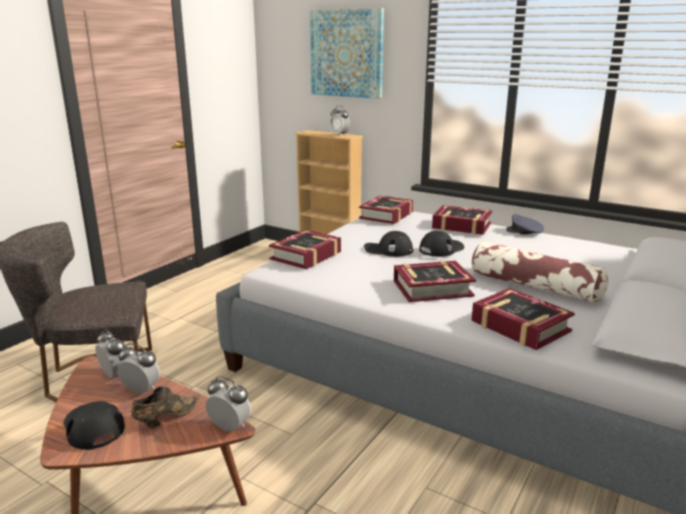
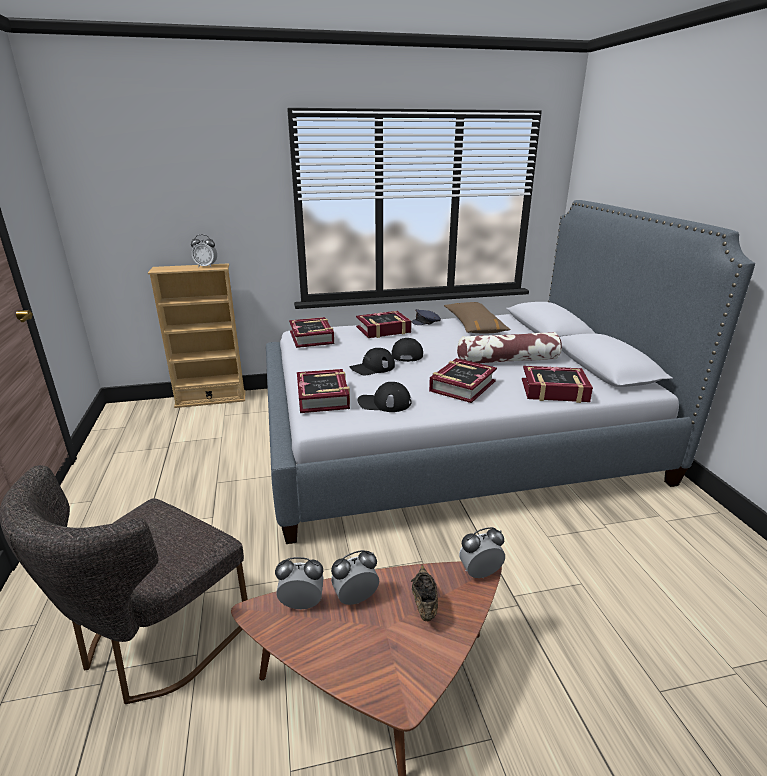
camera: 45 degrees left, 5 degrees up
black cap [64,401,125,450] -> black cap moved to [358,382,411,412]
picture [310,8,384,99] -> none
none -> brown pillow [444,302,511,334]

